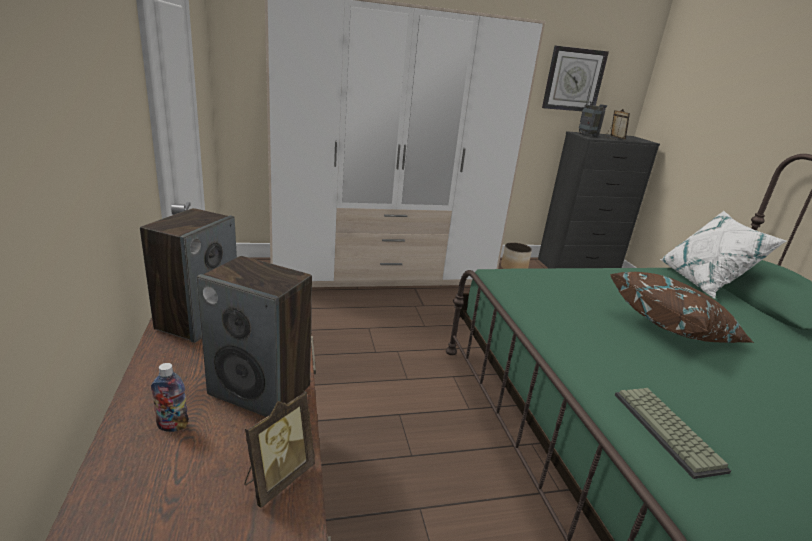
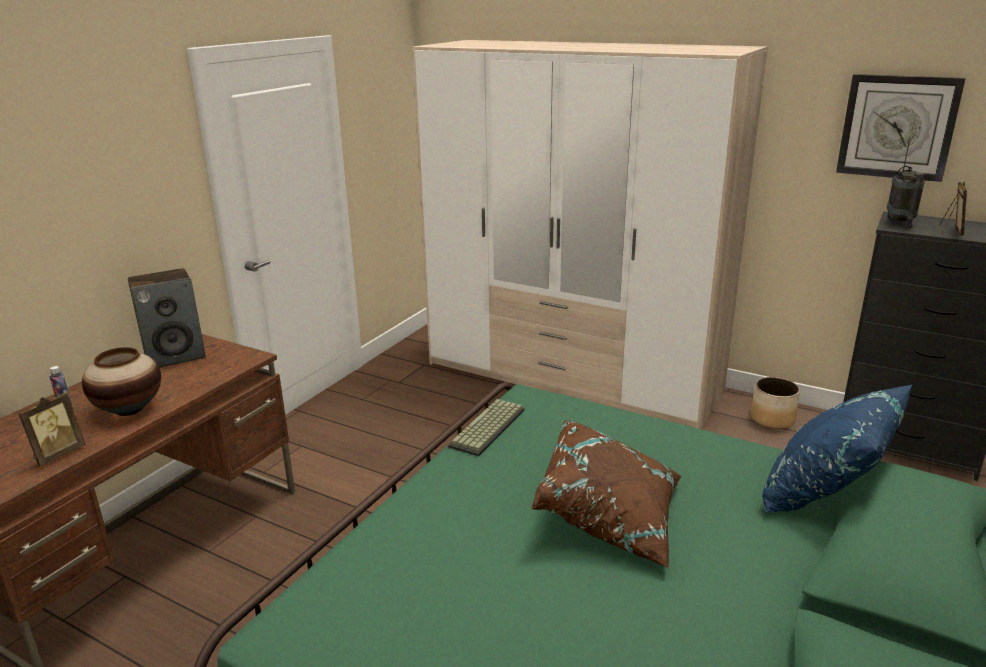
camera: 45 degrees right, 0 degrees up
speaker [197,256,312,417] -> vase [82,347,161,416]
picture frame [244,391,315,508] -> picture frame turned 45 degrees counterclockwise [18,393,85,467]
keyboard [615,388,731,479] -> keyboard moved to [448,399,524,456]
white pillow [660,211,787,299] -> blue pillow [762,385,912,512]

